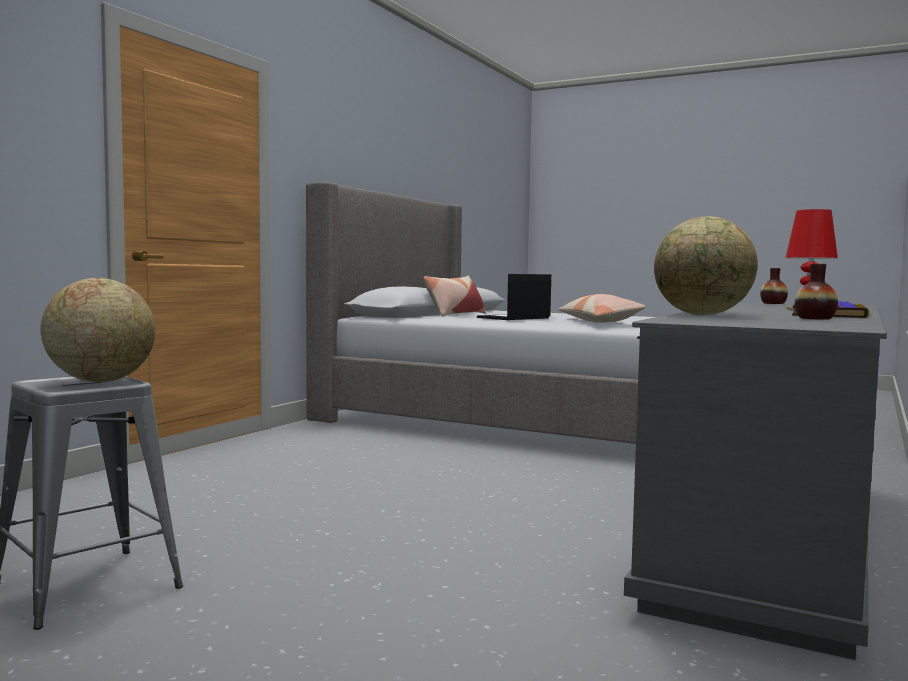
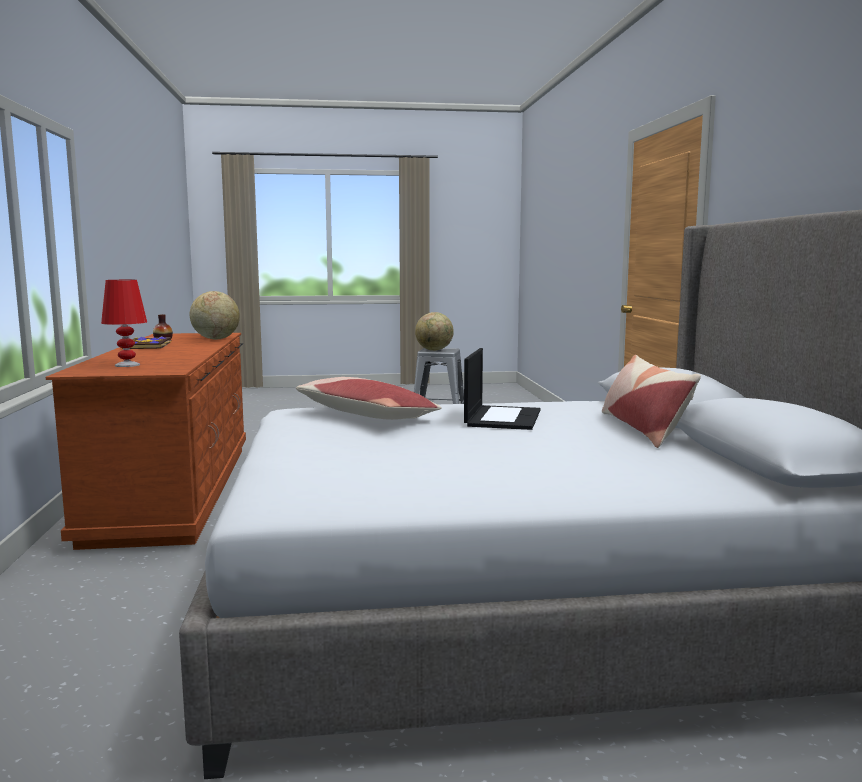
camera: 145 degrees right, 5 degrees up
grey dresser [624,302,887,660] -> brown dresser [46,333,246,550]
vase [760,268,788,304] -> none

